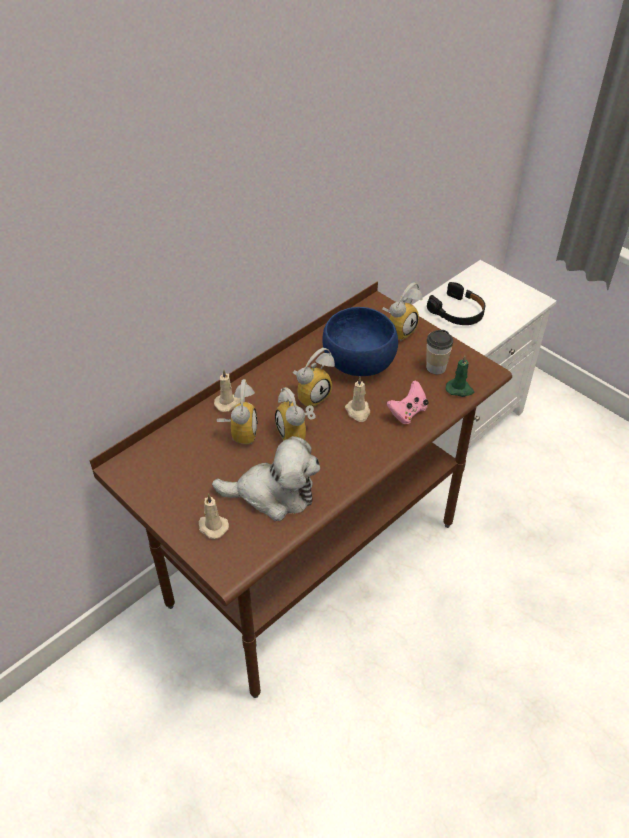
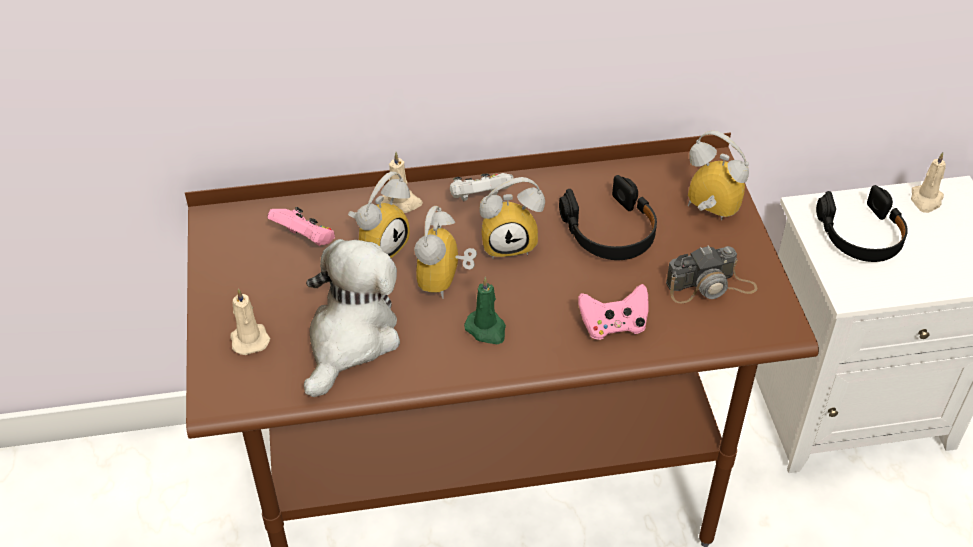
camera: 35 degrees right, 0 degrees up
plush toy [212,436,320,521] -> plush toy turned 105 degrees counterclockwise [304,239,400,397]
blue bowl [322,307,398,376] -> black headphones [559,175,657,260]
beige candle [345,377,370,422] -> beige candle moved to [911,152,946,213]
alarm clock [383,282,423,341] -> alarm clock turned 135 degrees counterclockwise [688,131,749,220]
cup [426,330,453,375] -> camera [666,245,758,303]
green candle [446,355,474,397] -> green candle moved to [464,277,506,344]
none -> pink game controller [267,207,335,246]
none -> white game controller [450,173,513,201]

